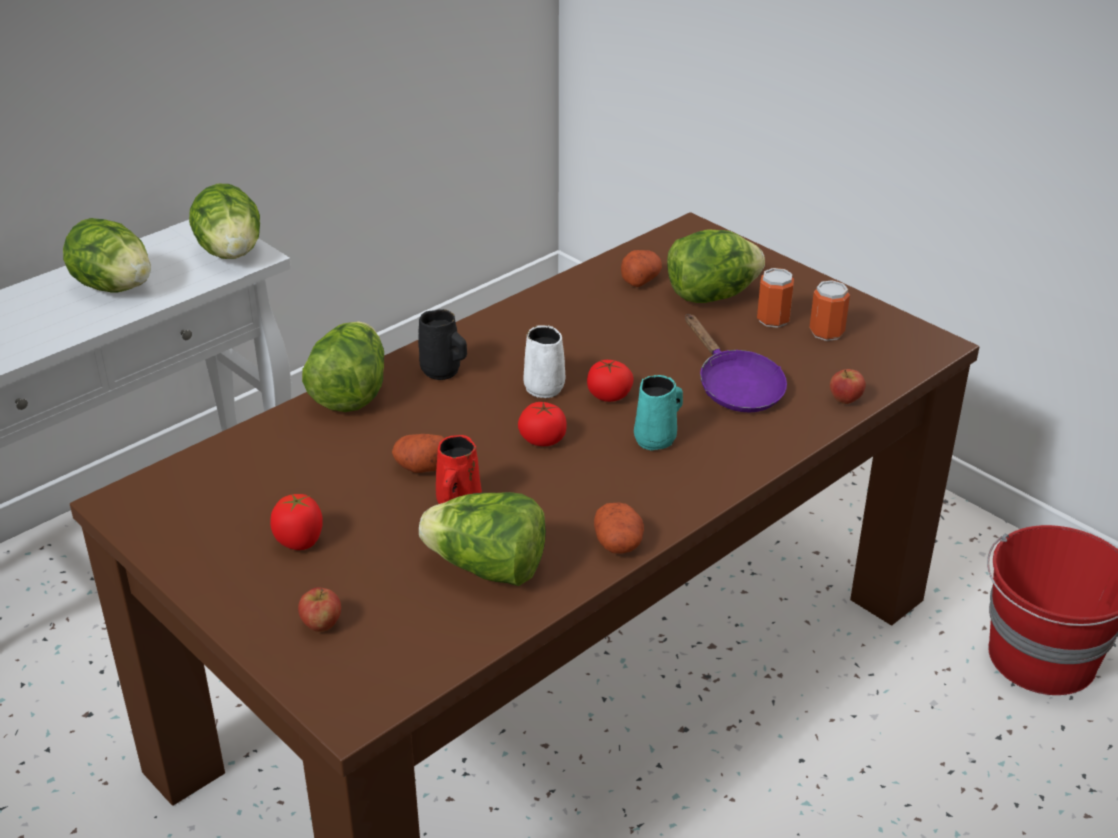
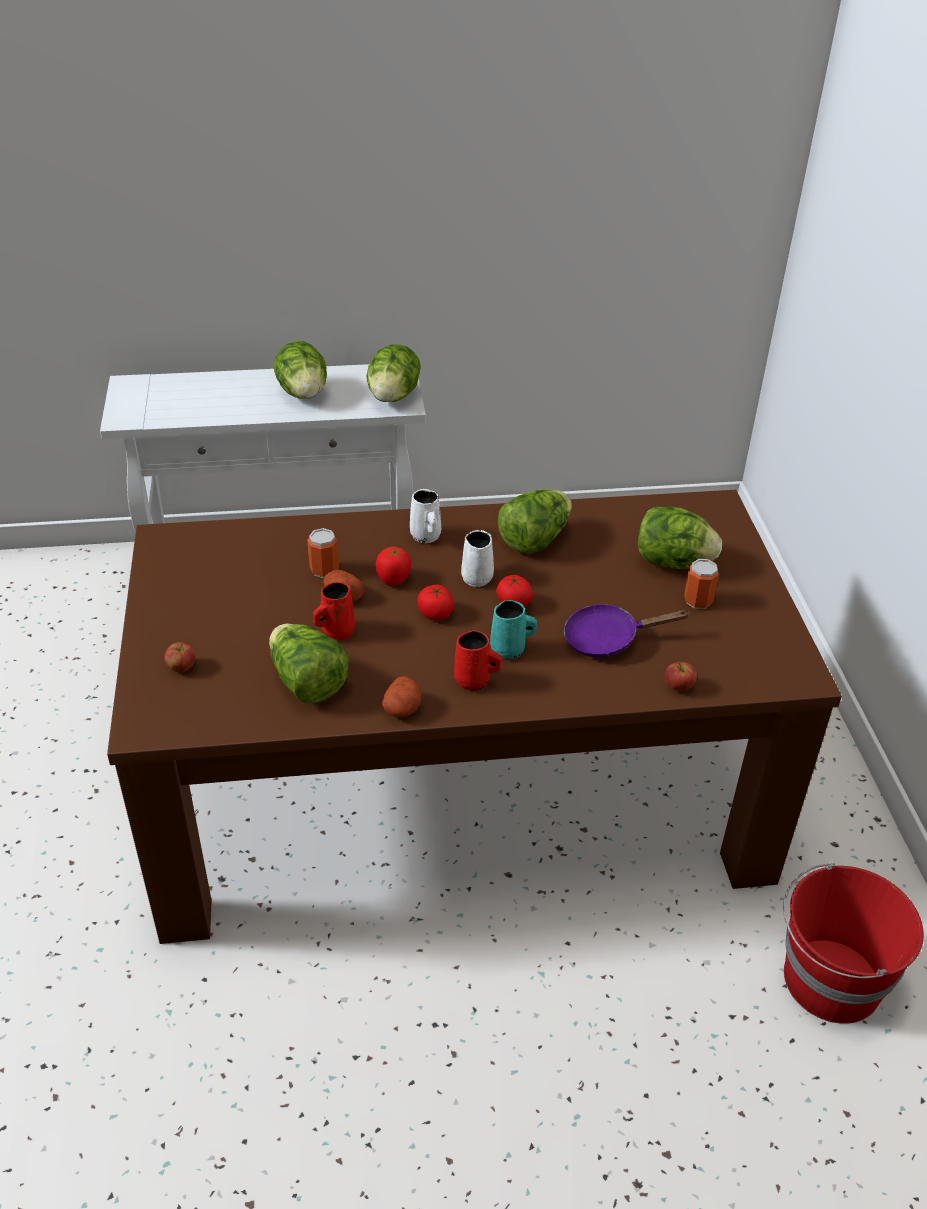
camera: 35 degrees right, 5 degrees up
tomato [270,494,323,550] -> tomato moved to [376,547,411,586]
lettuce [302,321,384,412] -> lettuce moved to [498,489,572,554]
black mug [418,309,467,380] -> white mug [410,489,441,543]
potato [621,250,662,287] -> none
purple frying pan [685,314,787,413] -> purple frying pan turned 75 degrees clockwise [564,604,690,657]
can [809,280,850,341] -> can moved to [307,528,339,578]
none -> red mug [454,630,501,691]

